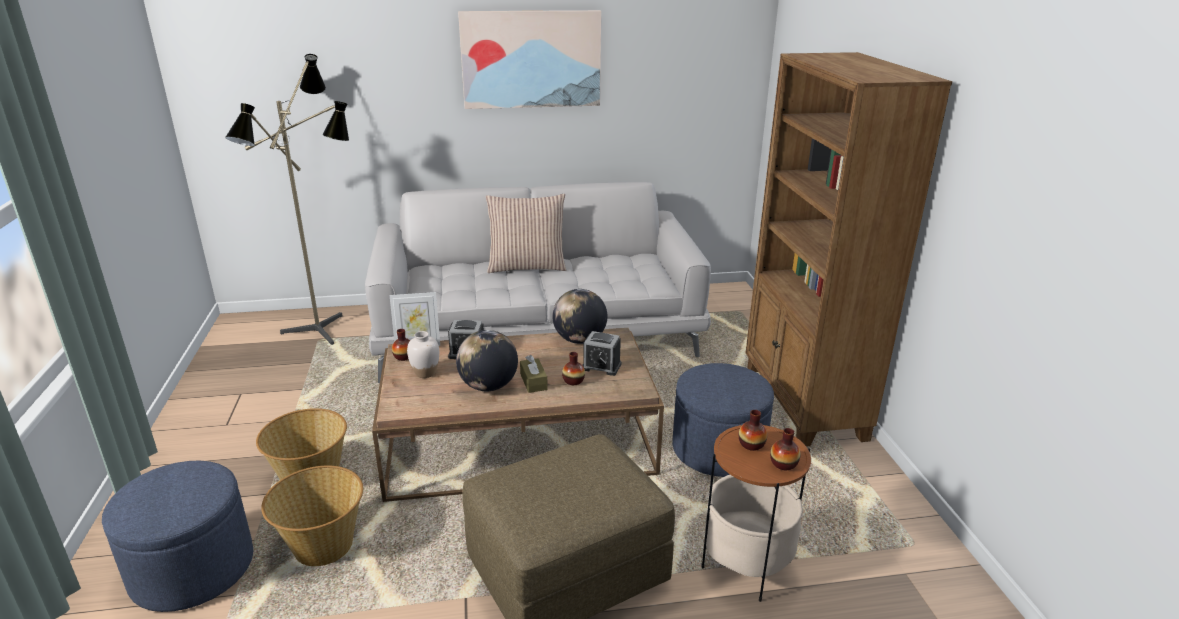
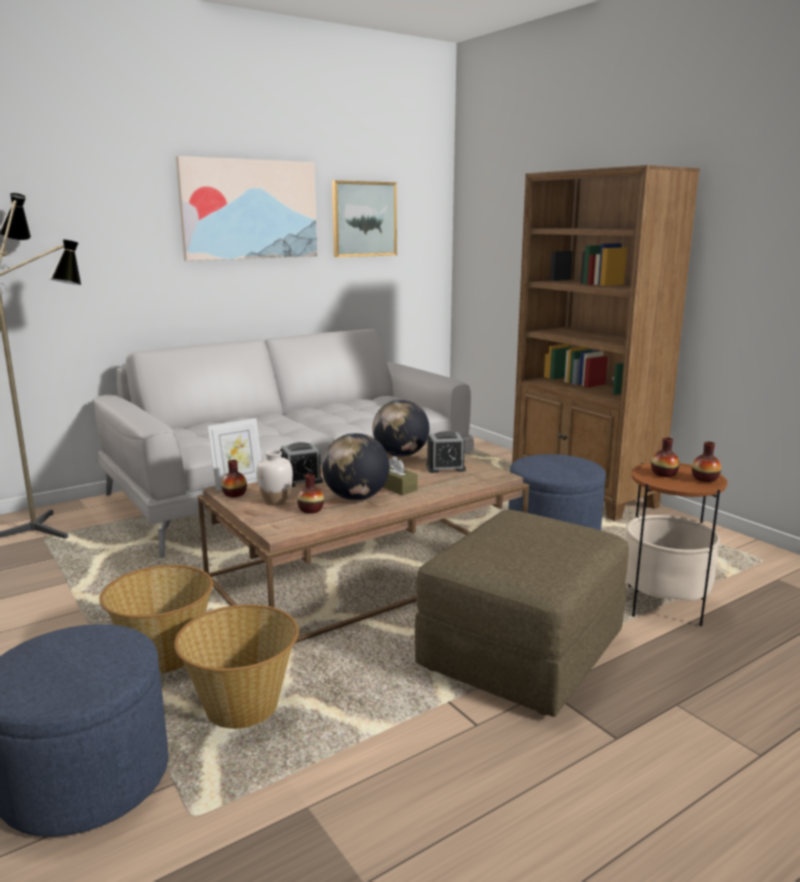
camera: 25 degrees left, 10 degrees down
pillow [486,194,566,273] -> none
vase [562,352,585,385] -> vase moved to [297,474,324,514]
none -> picture [332,180,397,257]

